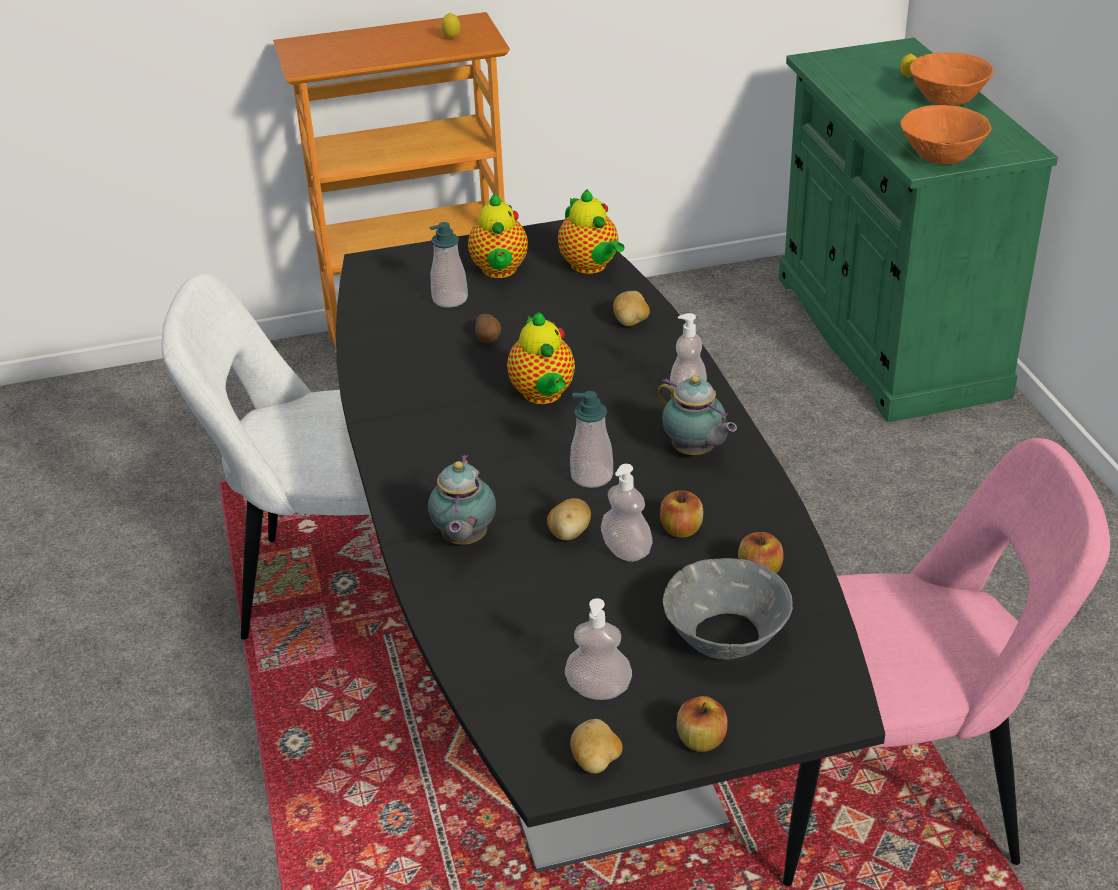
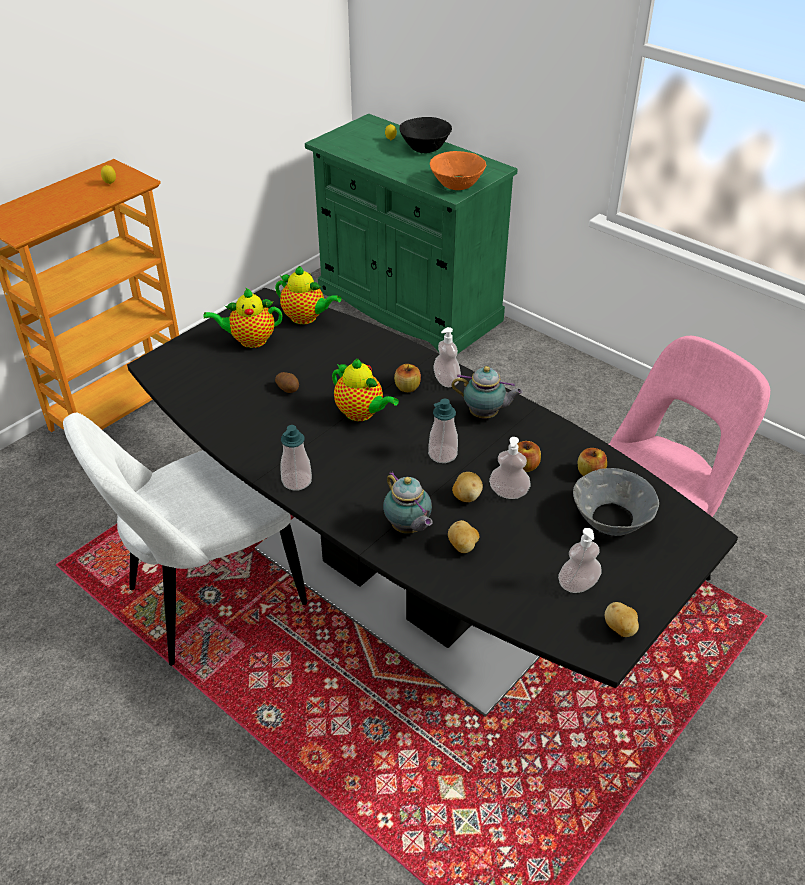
camera: 35 degrees left, 5 degrees up
soap dispenser [429,222,468,308] -> soap dispenser moved to [280,425,312,491]
teapot [468,193,528,278] -> teapot turned 120 degrees clockwise [204,288,282,348]
potato [613,291,650,326] -> potato moved to [448,520,479,553]
apple [676,696,728,752] -> apple moved to [394,364,421,392]
orange bowl [910,52,993,106] -> black bowl [399,117,452,153]

